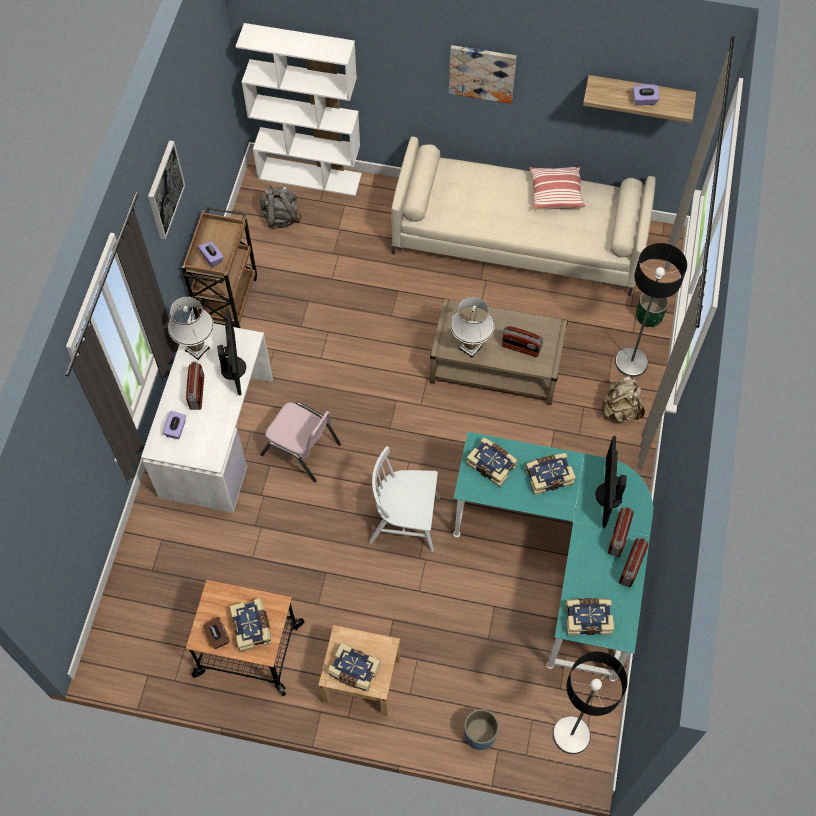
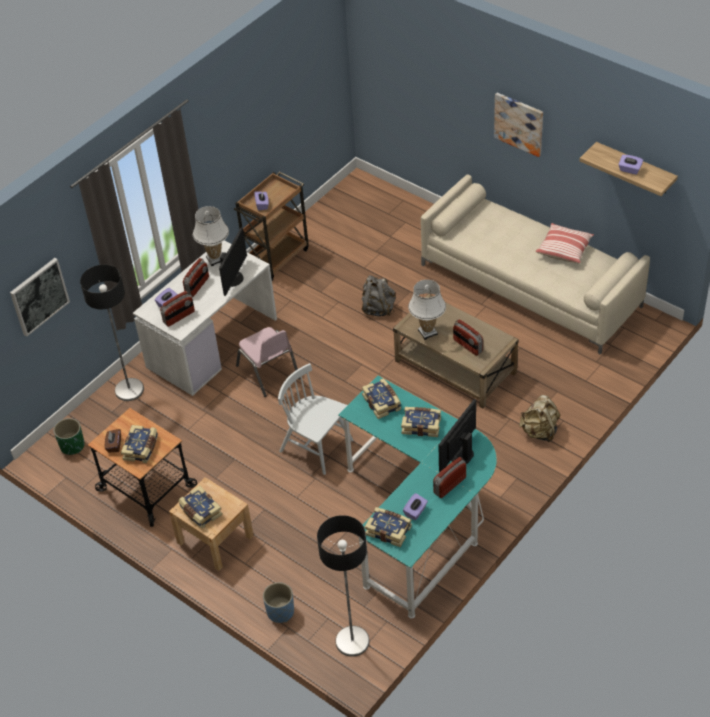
camera: 30 degrees right, 15 degrees down
picture [148,140,185,240] -> picture moved to [10,258,70,337]
white bookcase [236,23,362,196] -> none
grey backpack [260,185,302,229] -> grey backpack moved to [362,276,396,317]
floor lamp [615,243,687,377] -> floor lamp moved to [80,265,144,401]
radio [619,537,648,587] -> radio moved to [160,291,195,327]
green planter [636,293,669,327] -> green planter moved to [54,418,85,455]
none -> purple tissue box [403,493,428,520]

